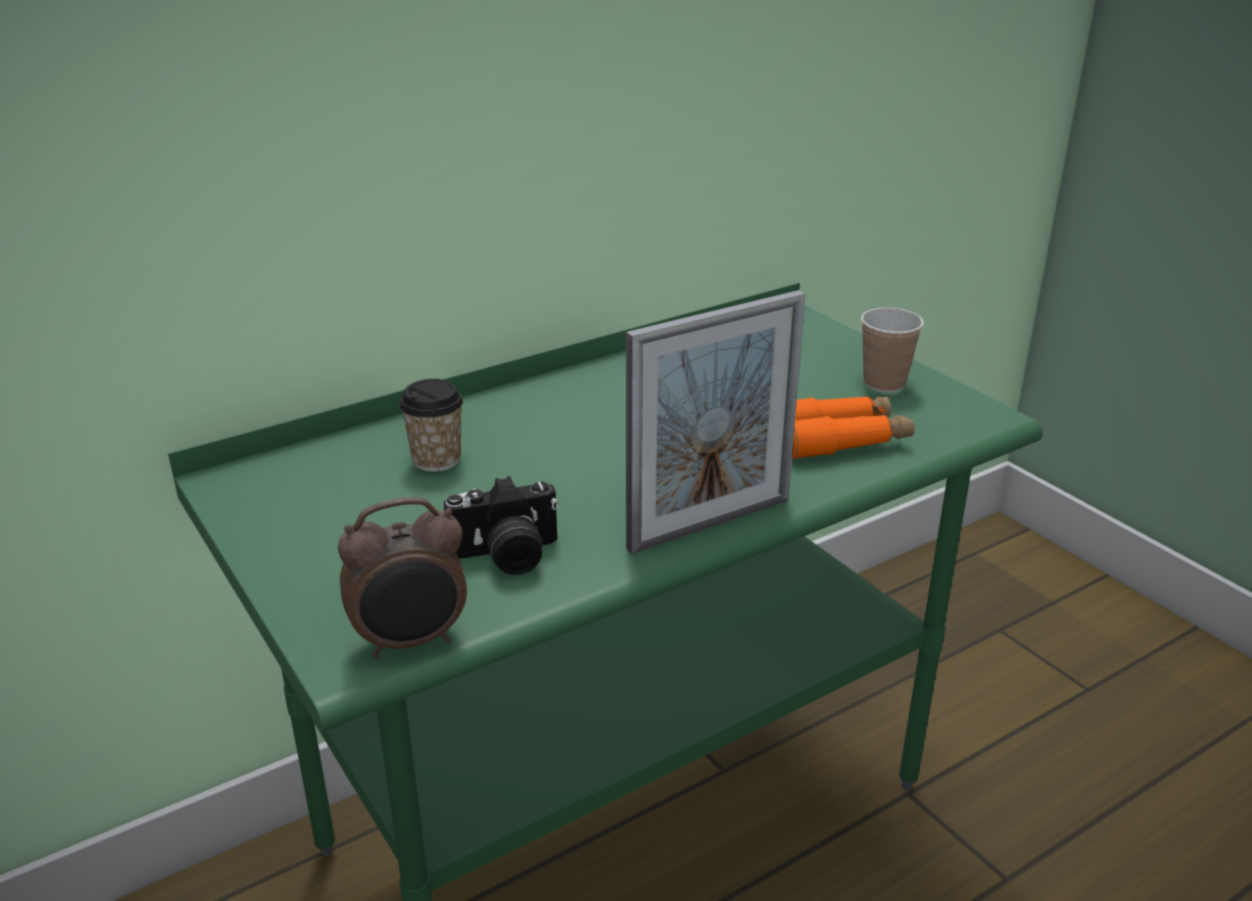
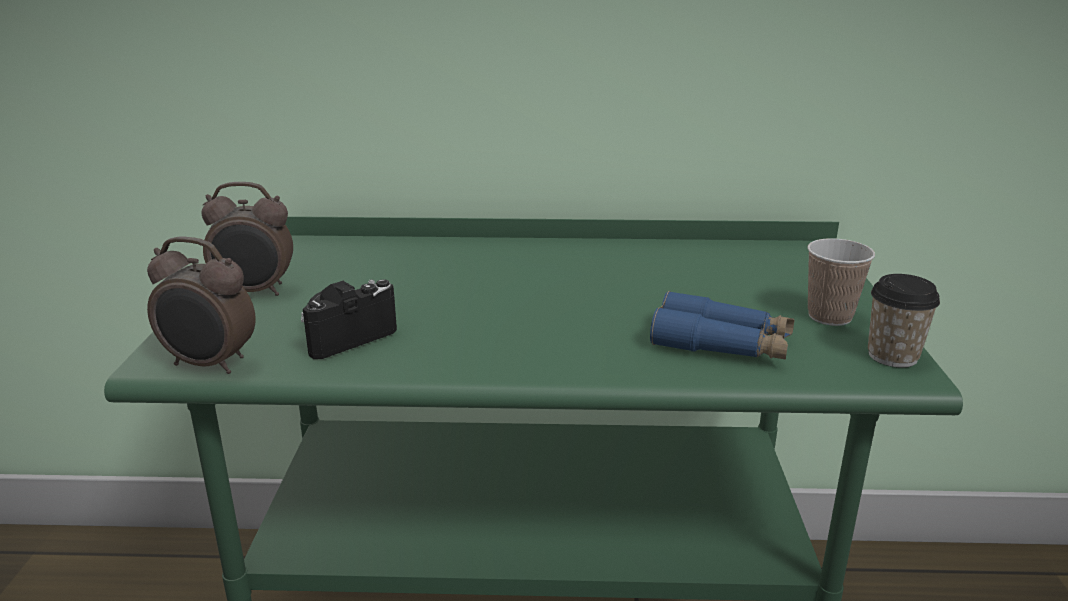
camera: 35 degrees right, 5 degrees down
cup [399,379,463,472] -> cup moved to [868,274,940,368]
camera [444,476,559,575] -> camera turned 120 degrees clockwise [301,279,397,359]
picture frame [626,290,805,554] -> none
orange binoculars [792,396,915,460] -> blue binoculars [650,291,795,359]
none -> alarm clock [201,182,293,296]

